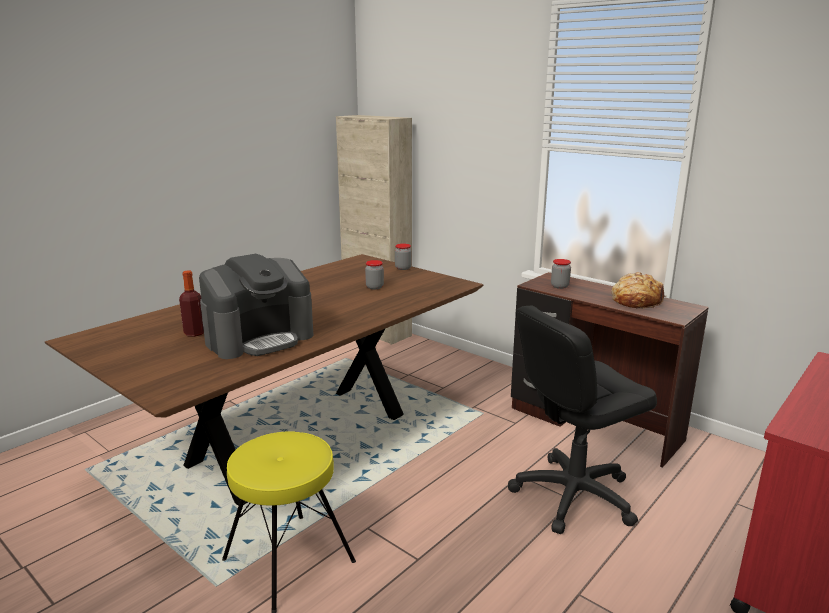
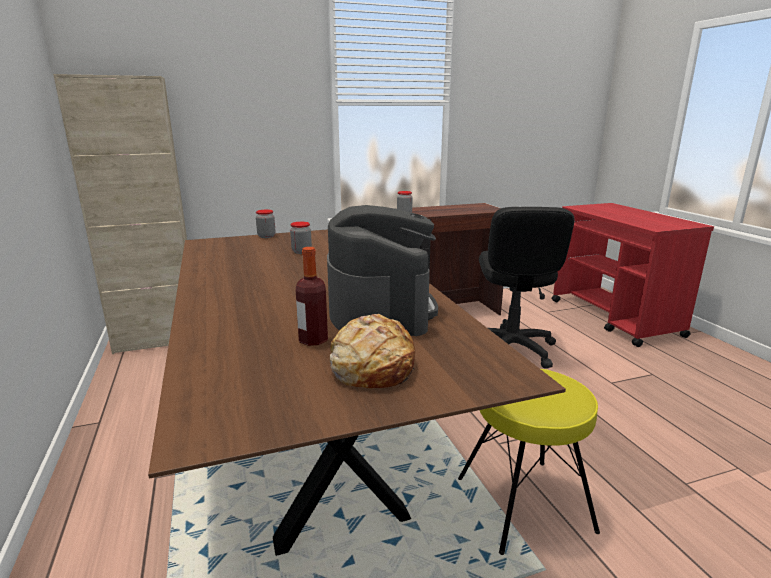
camera: 60 degrees left, 0 degrees up
bread [611,272,667,309] -> bread moved to [330,314,415,388]

